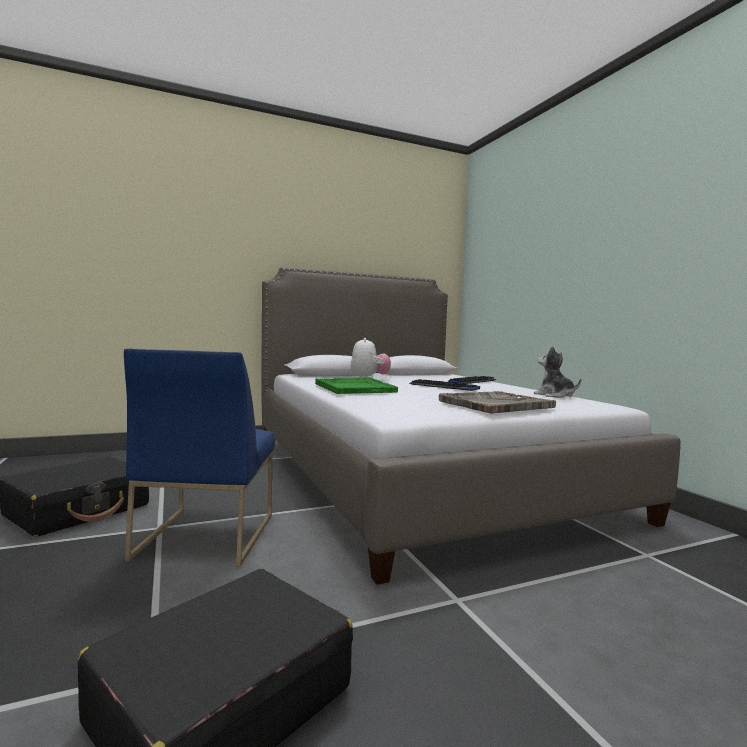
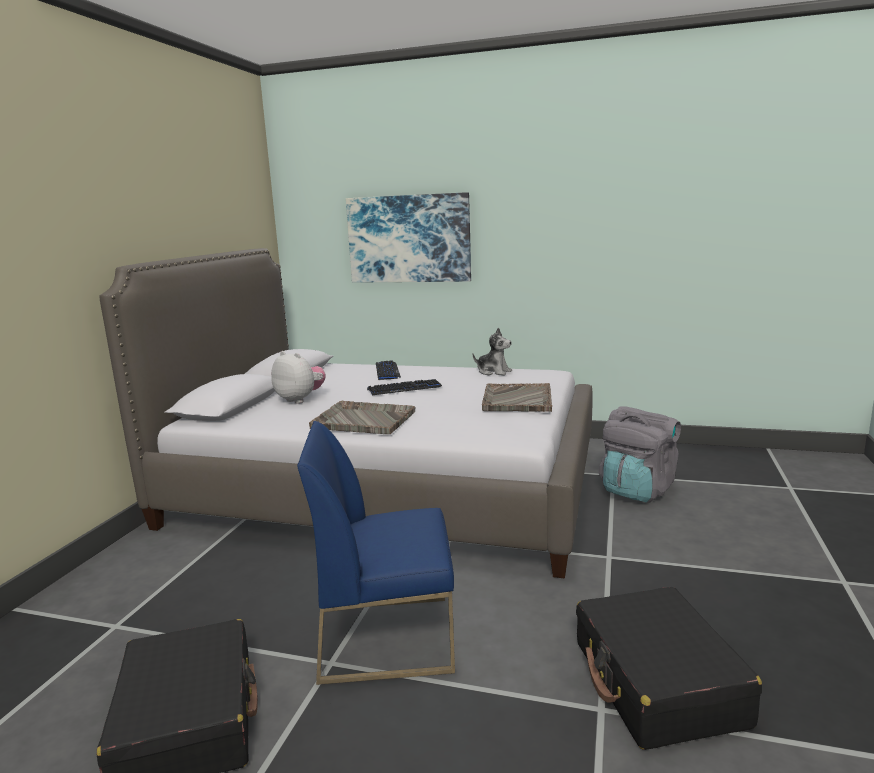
camera: 50 degrees left, 10 degrees up
blue chair [124,349,275,567] -> blue chair turned 135 degrees clockwise [297,421,455,685]
green tray [315,377,398,394] -> grey tray [309,401,415,434]
plush toy [534,346,581,398] -> plush toy turned 150 degrees counterclockwise [472,328,512,376]
none -> picture [346,192,471,282]
none -> grey backpack [599,406,681,503]

